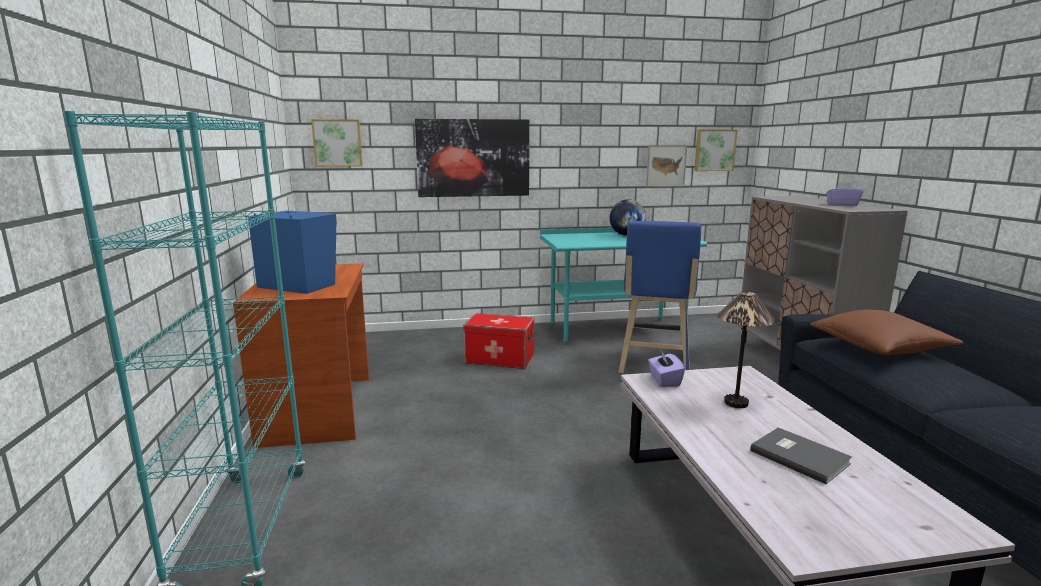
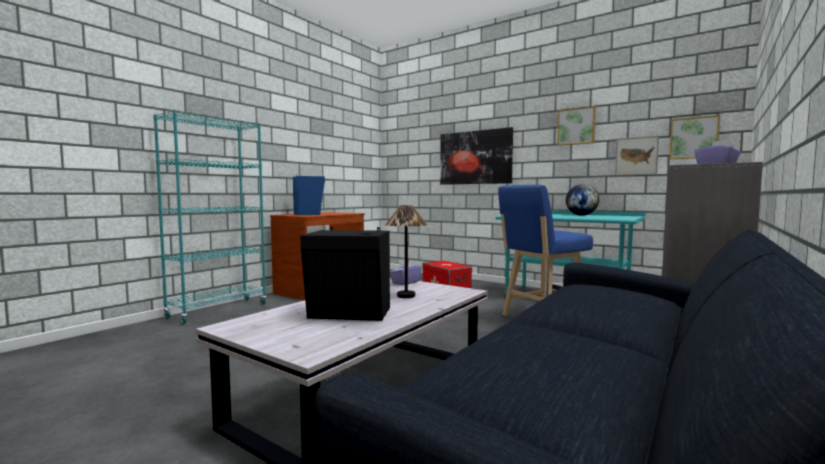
camera: 45 degrees right, 10 degrees down
picture [311,119,363,166] -> picture moved to [557,106,596,146]
grey book [750,427,852,484] -> black speaker [300,227,390,321]
brown pillow [810,310,964,355] -> none

